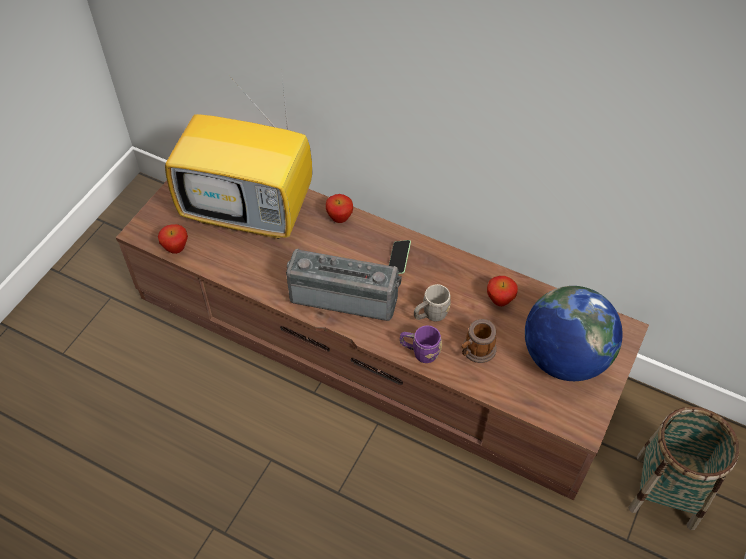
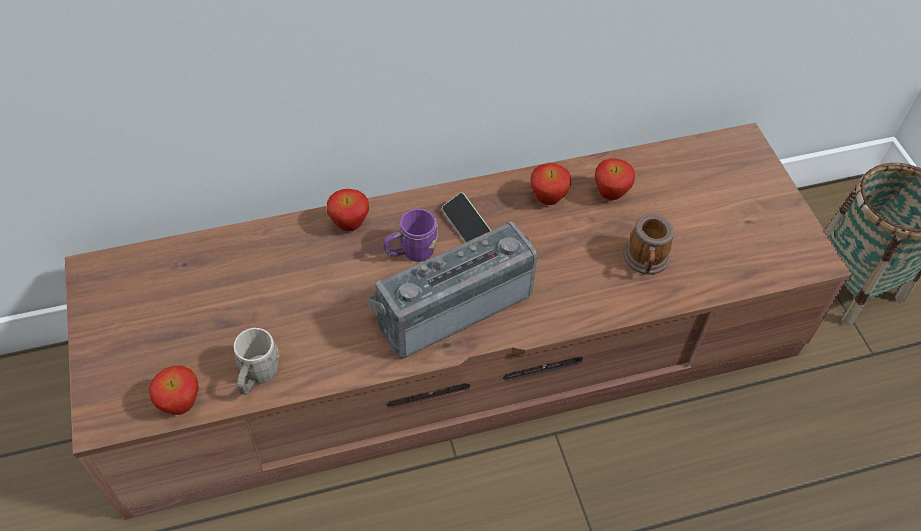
camera: 45 degrees left, 0 degrees up
television [165,70,312,239] -> none
purple mug [400,325,442,363] -> purple mug moved to [383,209,438,262]
grey mug [414,284,451,322] -> grey mug moved to [234,328,279,395]
globe [525,286,623,381] -> none
none -> apple [530,163,571,205]

